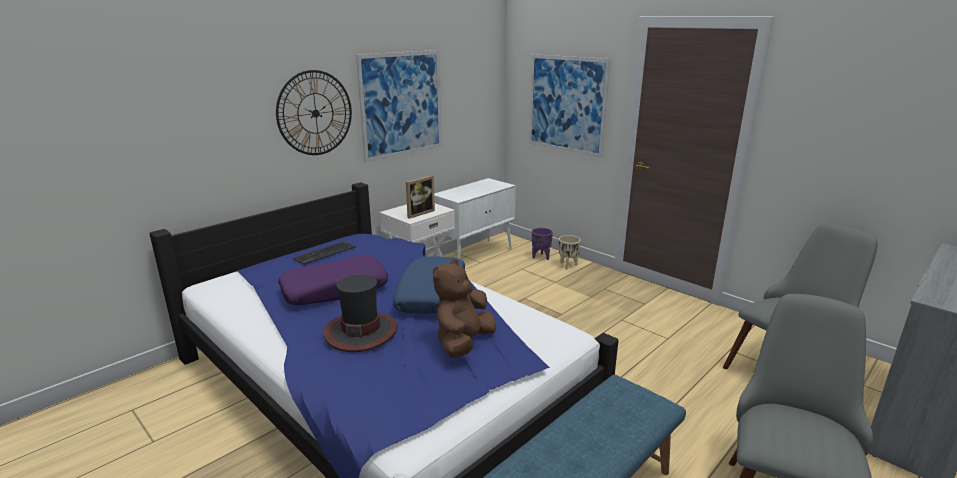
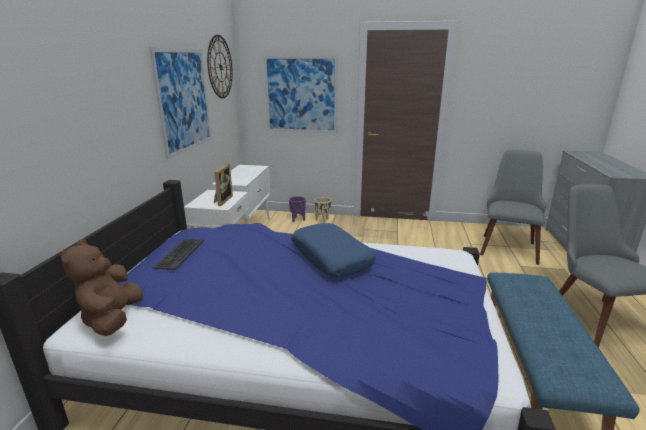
camera: 35 degrees left, 0 degrees up
wall clock [276,70,352,155] -> wall clock moved to [207,35,233,98]
purple pillow [278,255,388,305] -> none
hat [324,275,398,352] -> none
brown plush toy [433,259,496,358] -> brown plush toy moved to [60,239,143,336]

